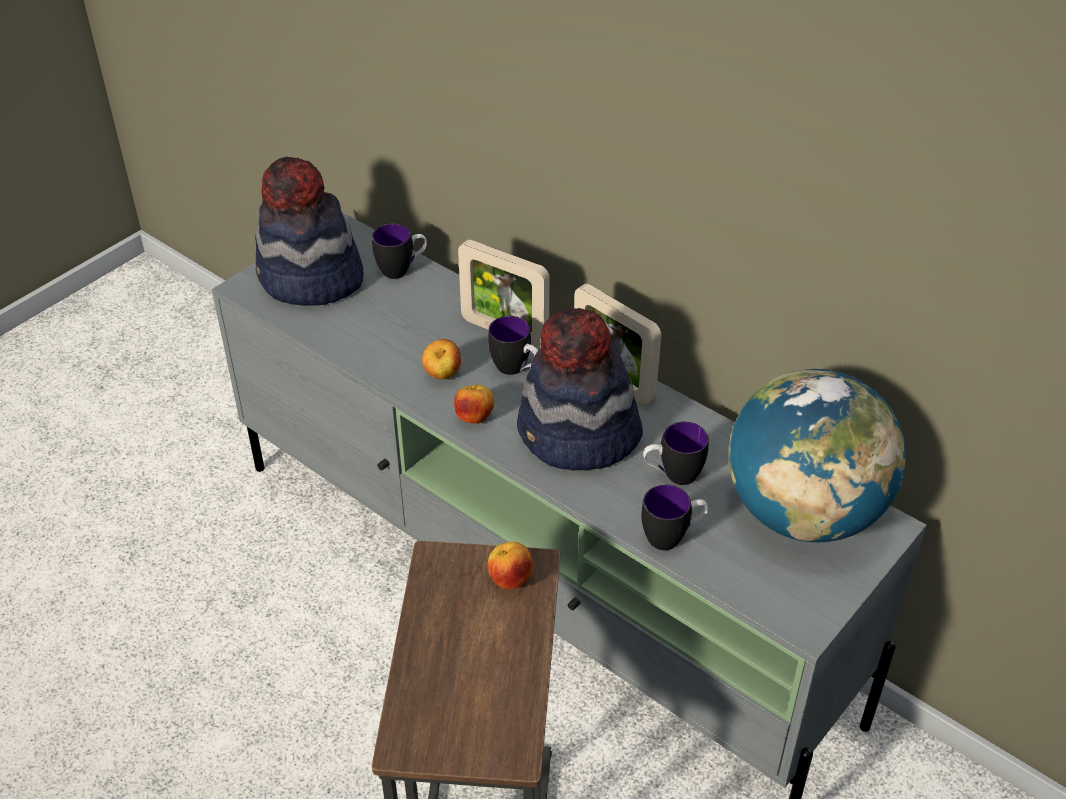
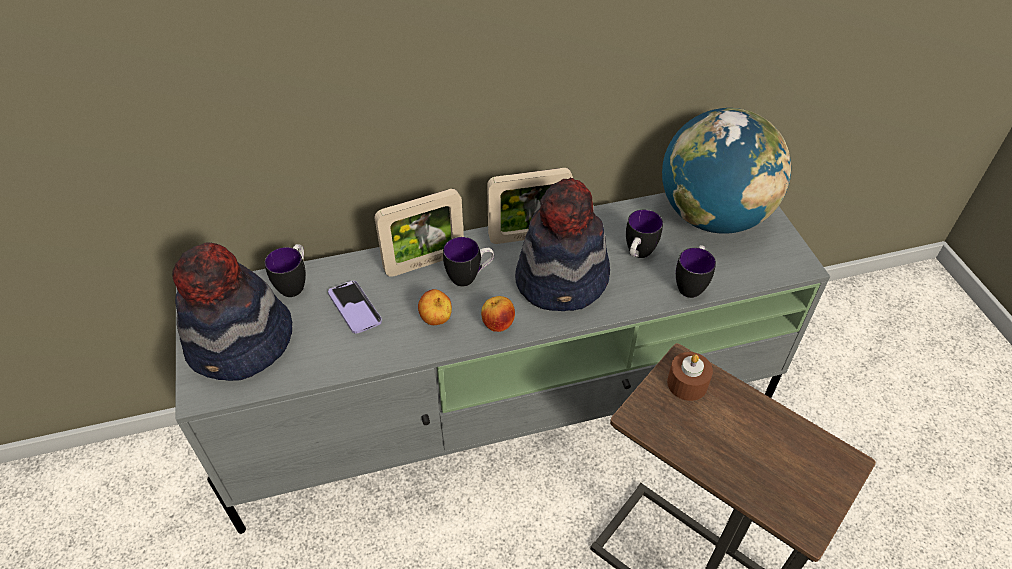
camera: 55 degrees left, 5 degrees up
apple [488,542,533,590] -> brown candle [667,352,713,401]
none -> phone [328,281,382,334]

